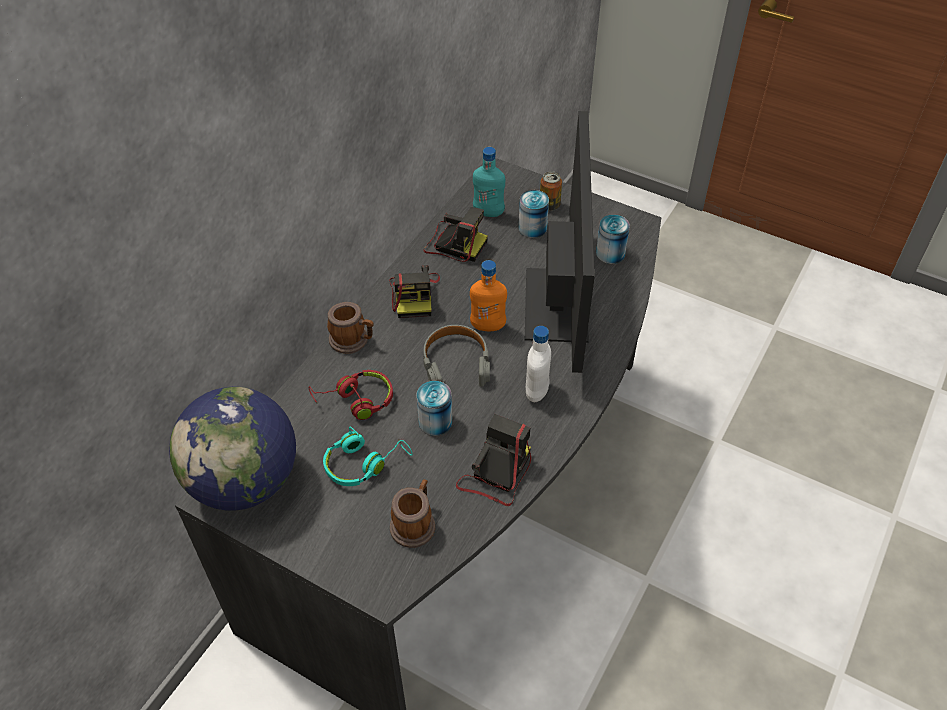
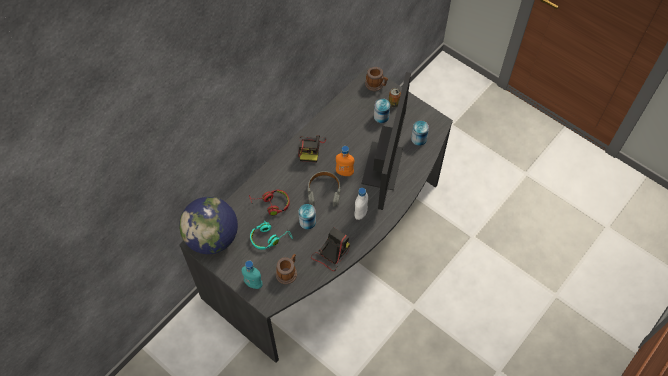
camera: 10 degrees right, 10 degrees up
mug [327,302,374,354] -> mug moved to [365,67,388,91]
camera [423,207,488,262] -> none
turquoise bottle [473,147,505,217] -> turquoise bottle moved to [241,261,263,289]

